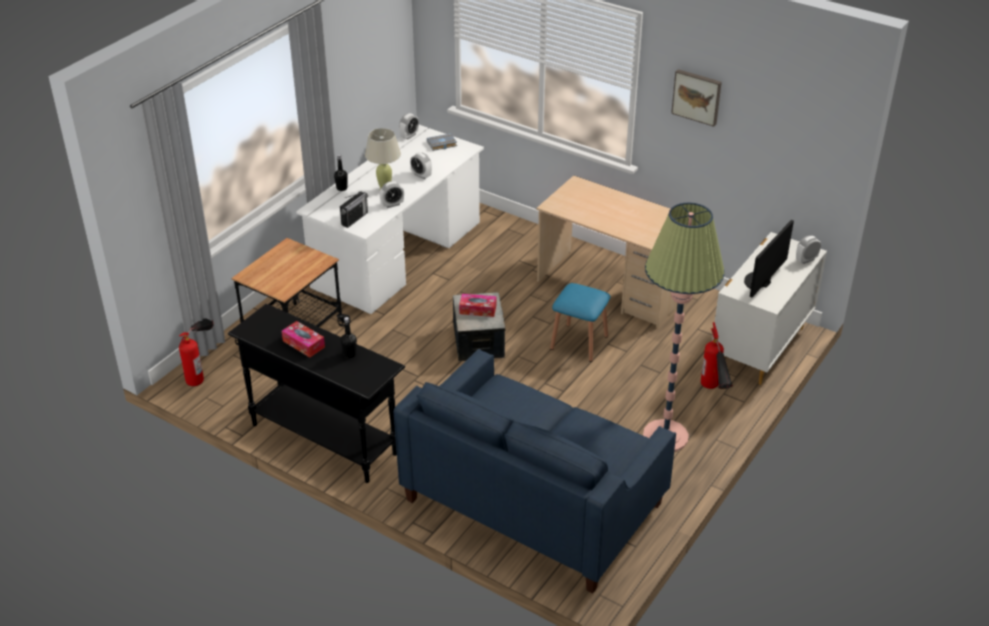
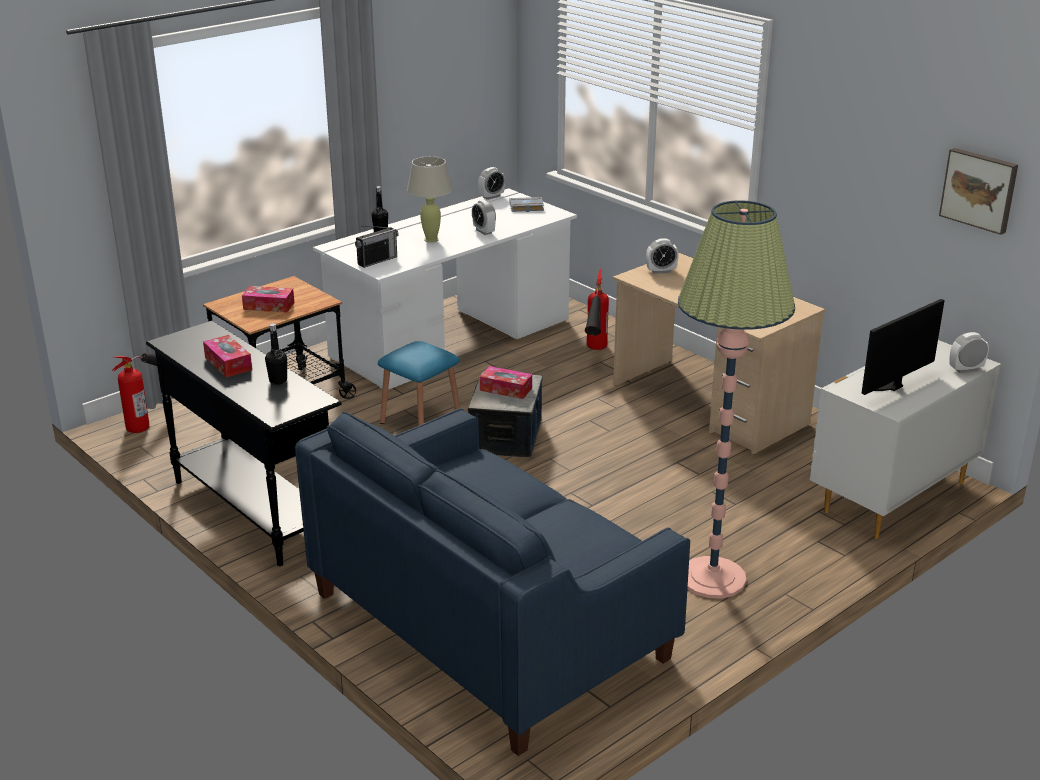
camera: 15 degrees right, 10 degrees down
alarm clock [379,181,404,208] -> alarm clock moved to [646,238,679,274]
blue stool [550,283,610,362] -> blue stool moved to [378,341,460,426]
picture [671,69,722,127] -> picture moved to [939,148,1018,235]
fire extinguisher [701,322,733,389] -> fire extinguisher moved to [585,269,609,350]
none -> tissue box [242,286,294,313]

